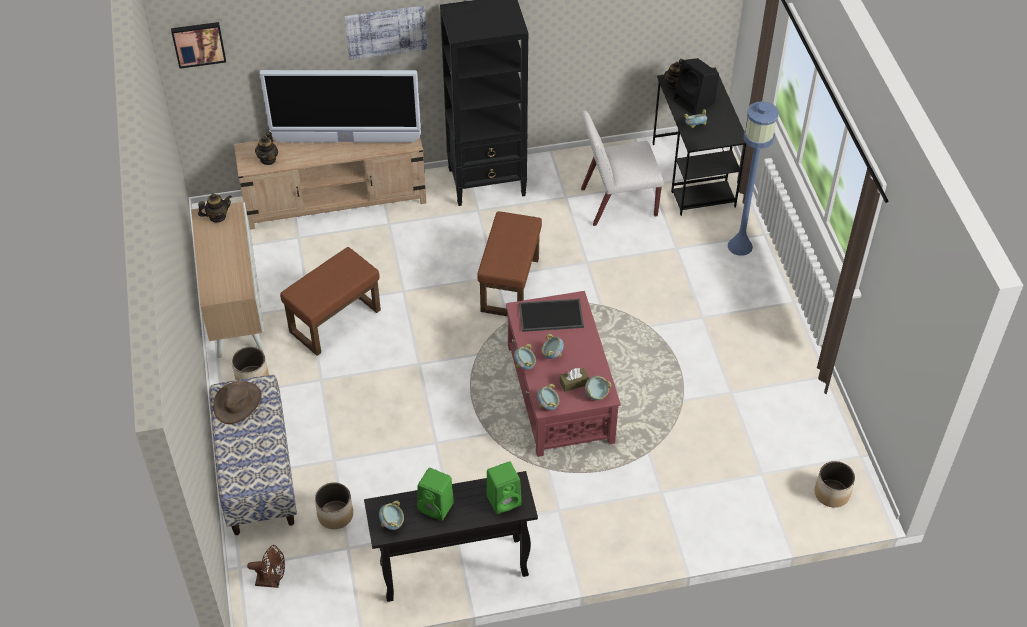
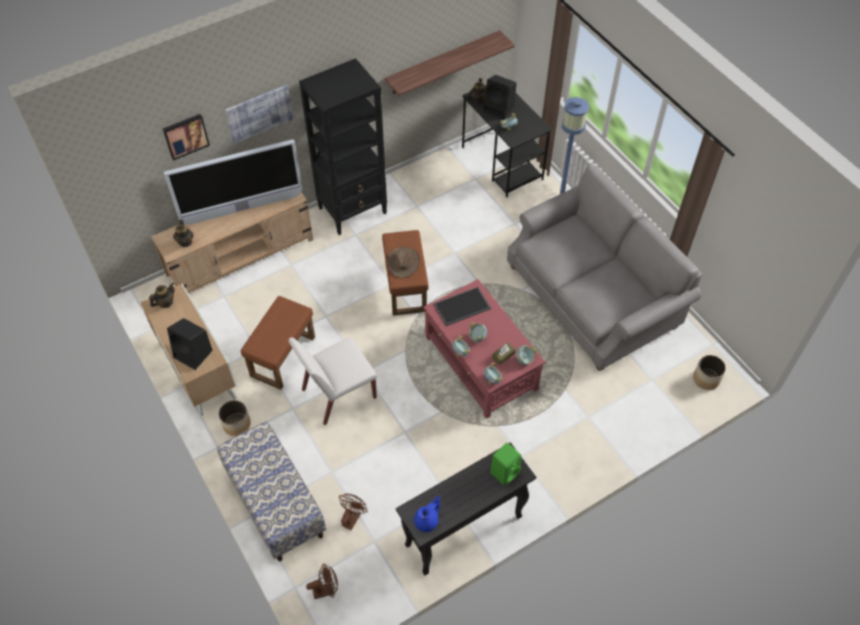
camera: 20 degrees left, 5 degrees up
picture [171,22,226,69] -> picture moved to [163,114,210,161]
brown hat [213,381,262,424] -> brown hat moved to [387,247,420,279]
planter [315,482,353,529] -> brown fan [339,493,368,530]
bowl [379,501,404,530] -> blue teapot [414,496,440,532]
green speaker [417,468,454,521] -> none
white chair [581,111,664,226] -> white chair moved to [289,337,377,425]
none -> black speaker [167,318,213,370]
none -> shelf [385,30,515,96]
none -> grey sofa [507,165,702,371]

